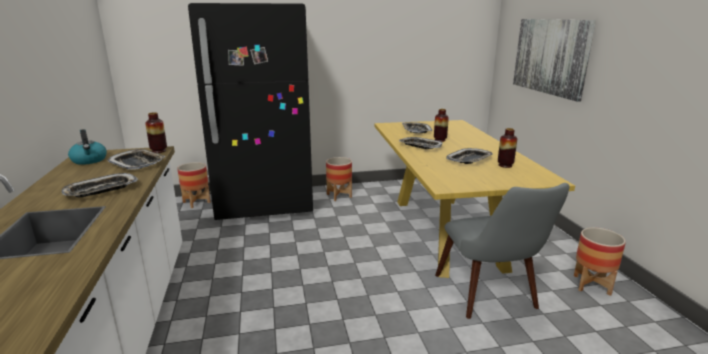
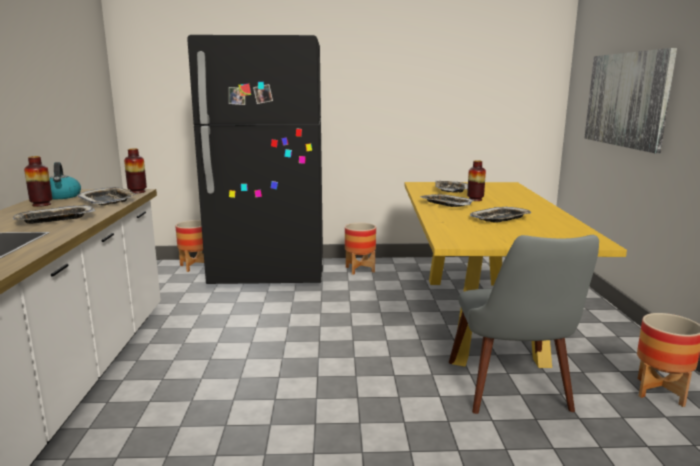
camera: 10 degrees right, 5 degrees down
vase [498,128,517,168] -> vase moved to [24,156,52,207]

